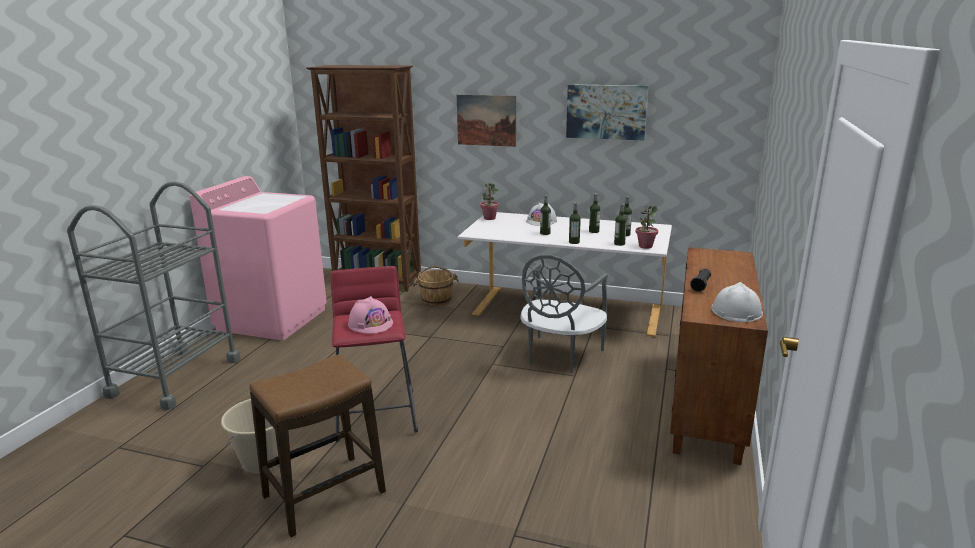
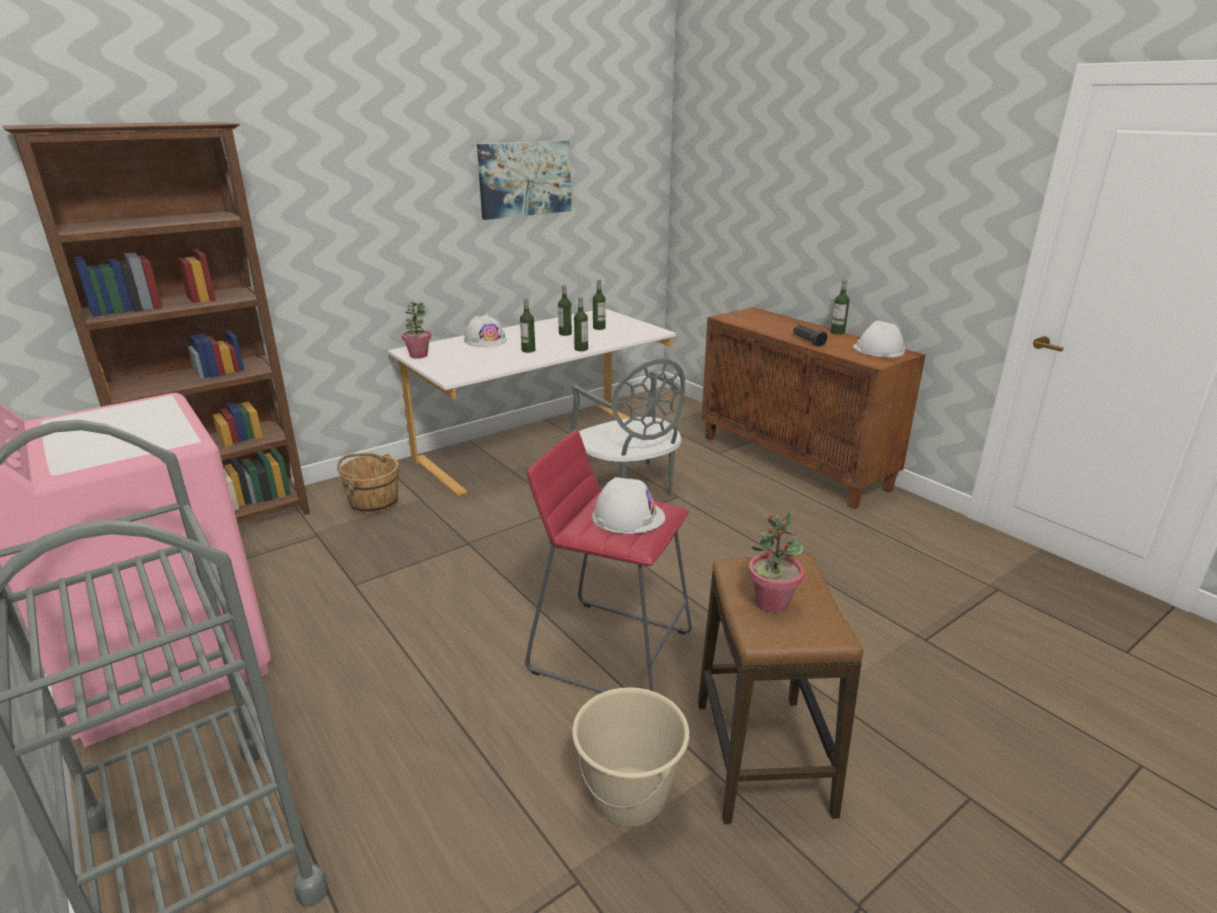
camera: 55 degrees left, 5 degrees up
pink hard hat [348,296,393,334] -> white hard hat [592,477,665,534]
picture [457,95,516,147] -> none
bottle [614,204,627,246] -> bottle moved to [831,279,850,335]
potted plant [636,205,658,249] -> potted plant moved to [748,509,804,613]

